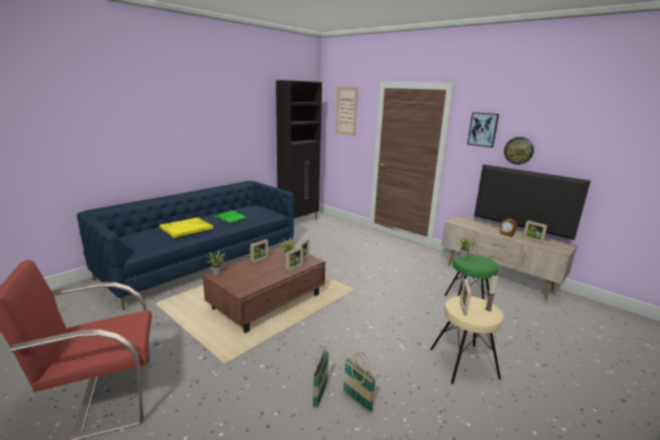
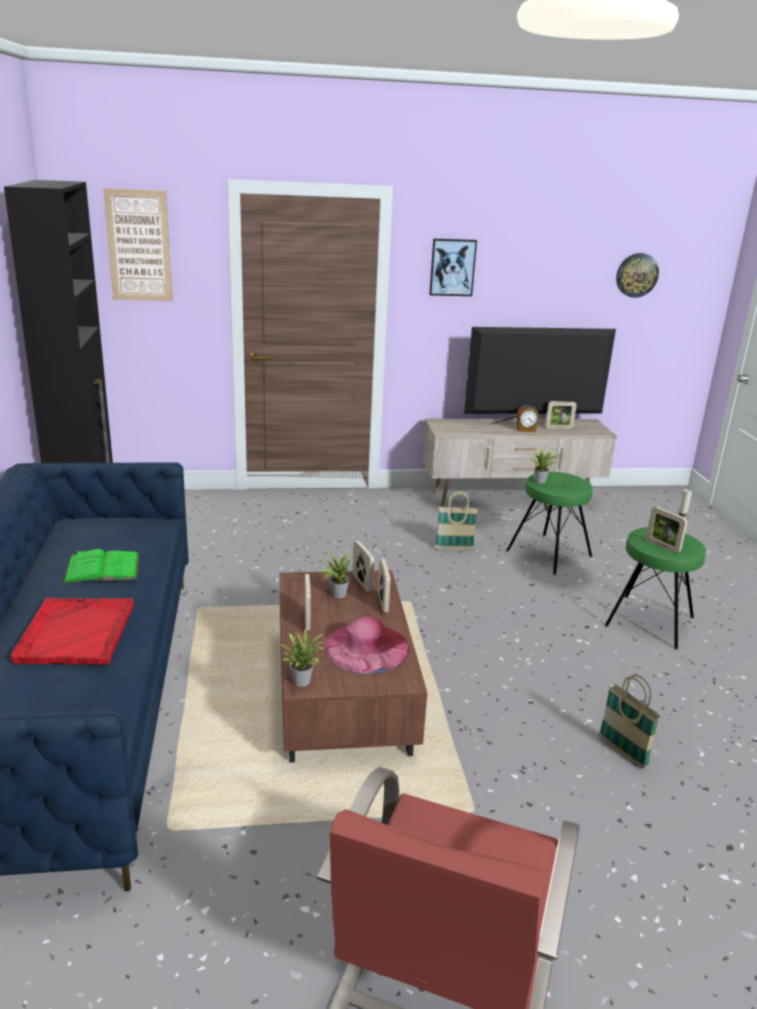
camera: 50 degrees left, 5 degrees up
yellow tray [160,217,213,238] -> red tray [11,598,134,665]
basket [343,352,376,413] -> basket moved to [435,491,478,549]
beige stool [430,296,503,384] -> green stool [605,527,706,650]
wall clock [504,137,534,165] -> wall clock moved to [616,253,659,298]
none -> pink hat [324,616,409,674]

